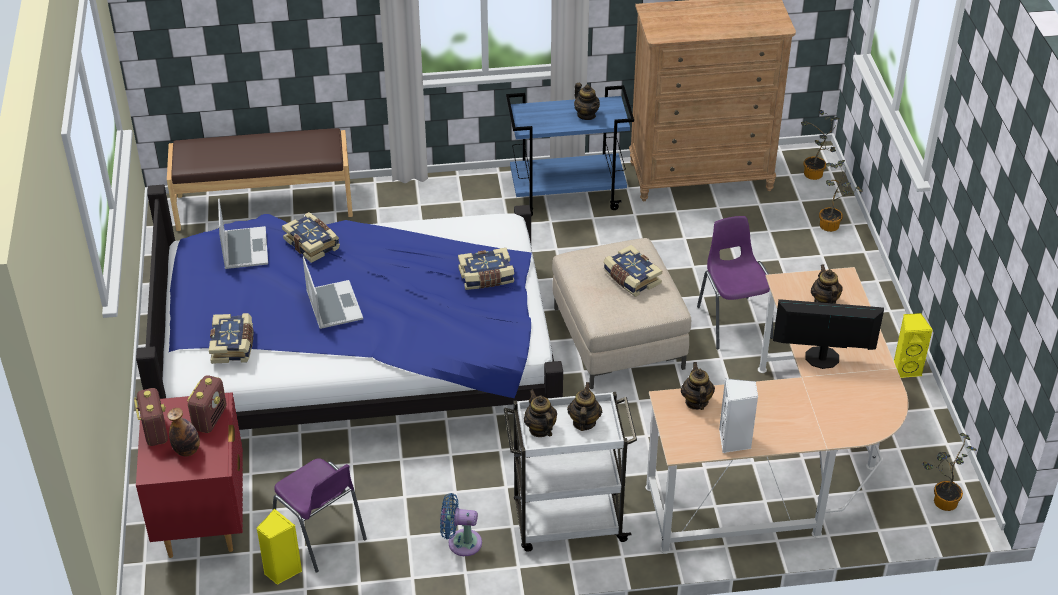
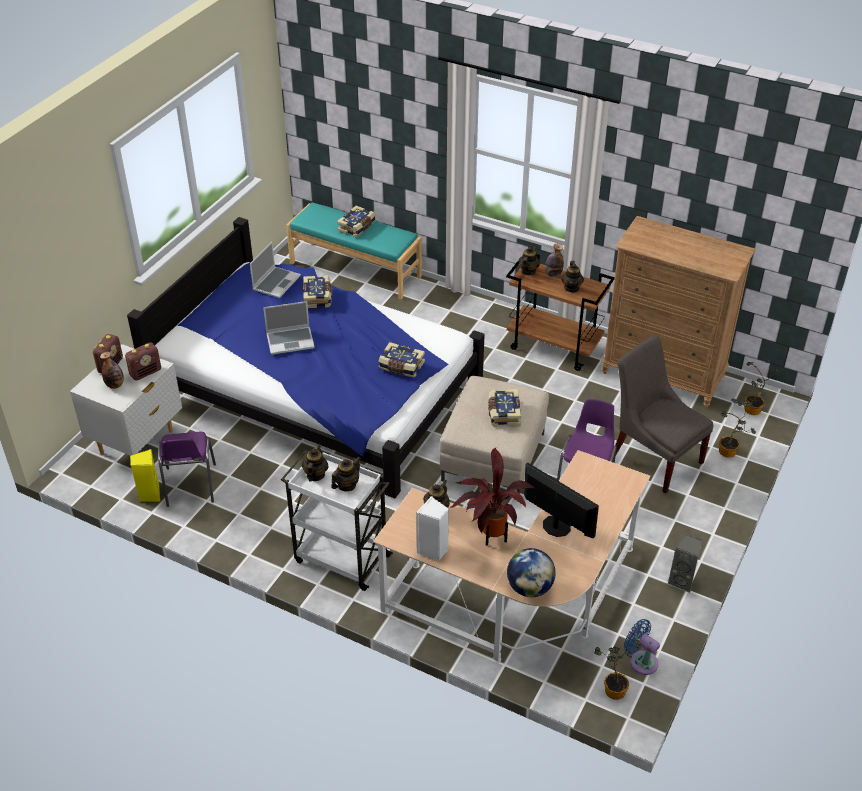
camera: 35 degrees right, 0 degrees up
red nightstand [136,392,243,558] -> white nightstand [70,344,182,455]
brown bench [167,128,353,231] -> turquoise bench [286,202,422,300]
book [209,313,253,364] -> book moved to [337,206,375,237]
laptop [303,256,363,329] -> laptop turned 60 degrees clockwise [263,301,315,355]
blue fan [440,493,482,556] -> blue fan moved to [624,619,660,675]
blue cart [506,85,634,216] -> brown cart [506,254,615,371]
teapot [811,264,843,304] -> teapot moved to [519,246,540,275]
yellow speaker [894,313,933,378] -> grey speaker [668,535,702,593]
none -> potted plant [451,448,536,546]
none -> globe [507,548,556,597]
none -> bottle [545,244,564,277]
none -> grey chair [615,335,714,494]

